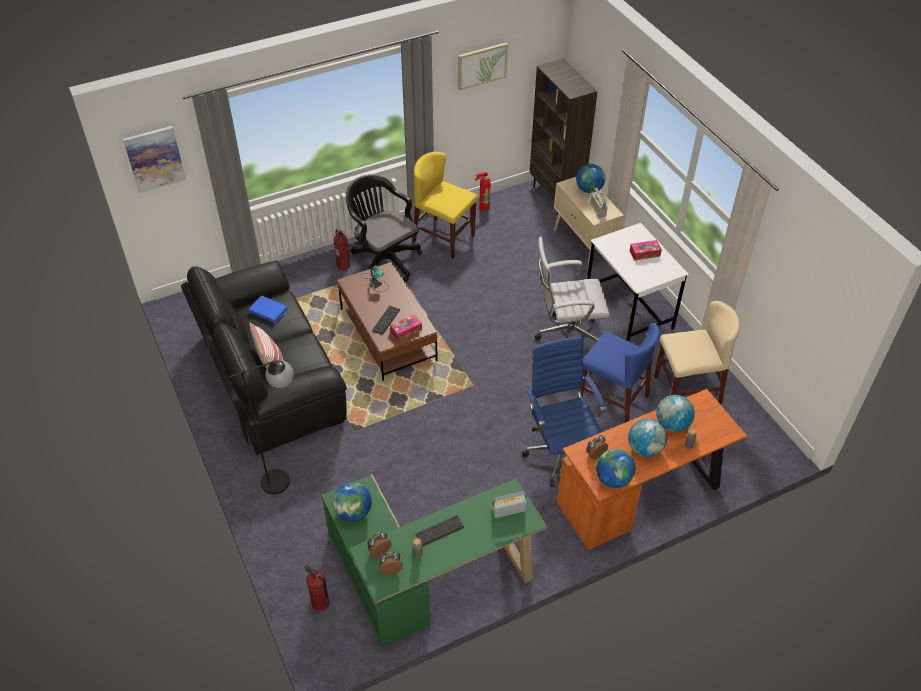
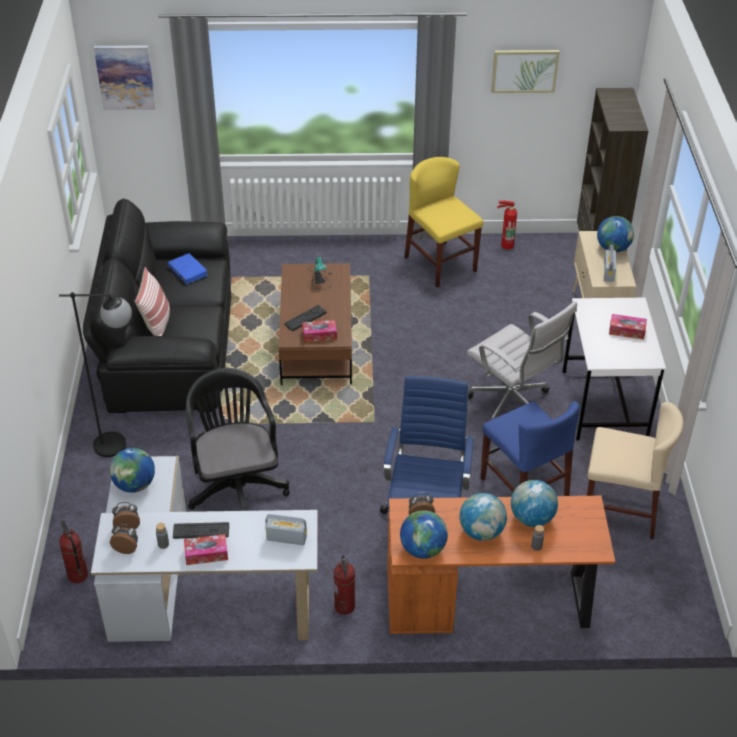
camera: 25 degrees right, 5 degrees down
green desk [321,474,547,648] -> white desk [91,456,318,642]
fire extinguisher [334,229,350,270] -> fire extinguisher moved to [334,556,355,615]
black office chair [346,174,422,282] -> black office chair moved to [186,368,290,511]
white office chair [535,236,610,341] -> white office chair turned 150 degrees counterclockwise [467,301,577,420]
none -> tissue box [184,534,228,565]

